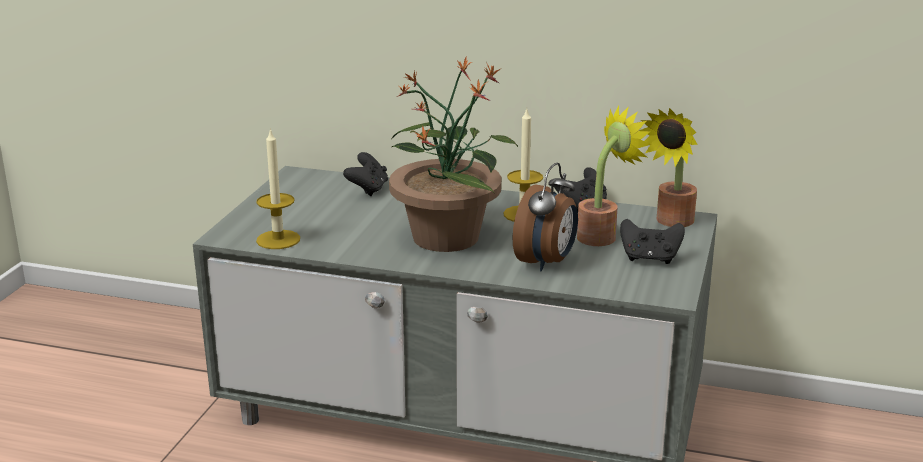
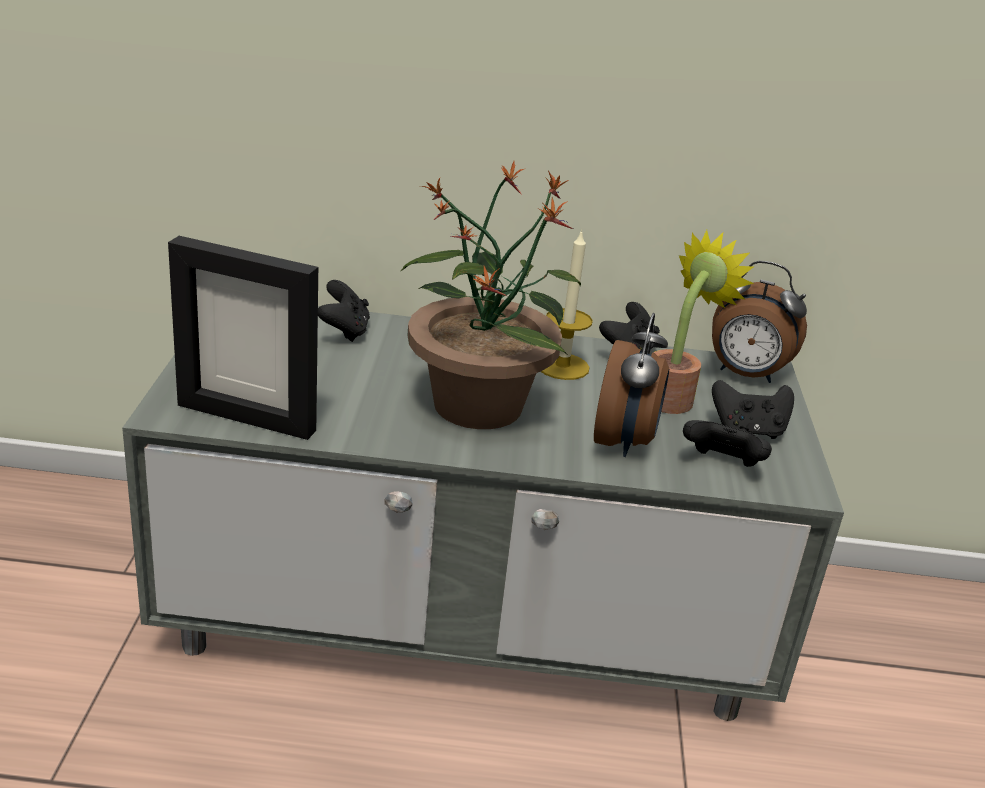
camera: 15 degrees left, 5 degrees up
candle [256,128,300,249] -> picture frame [168,236,318,440]
potted plant [639,108,698,227] -> alarm clock [712,261,807,383]
none -> black game controller [683,420,772,467]

